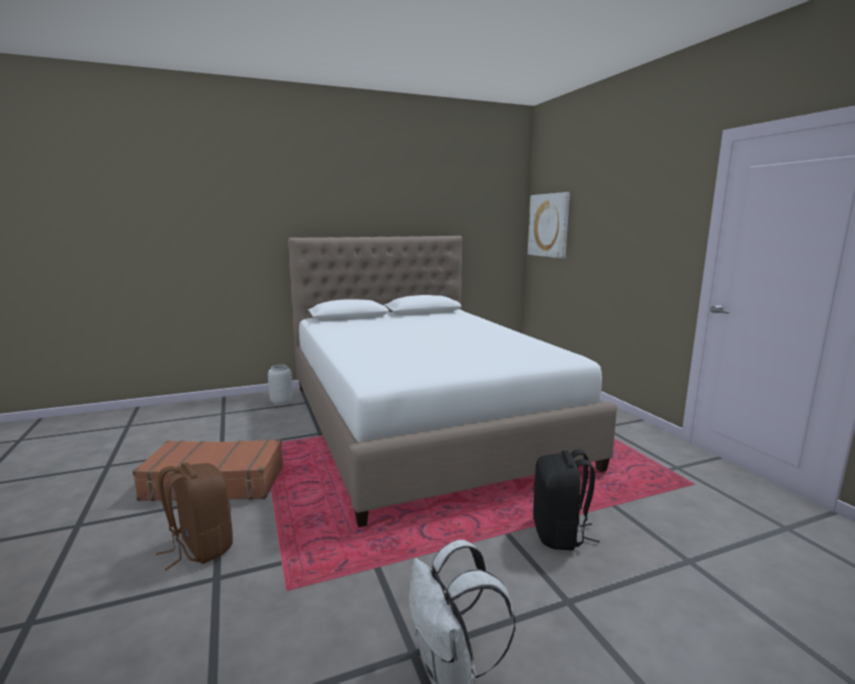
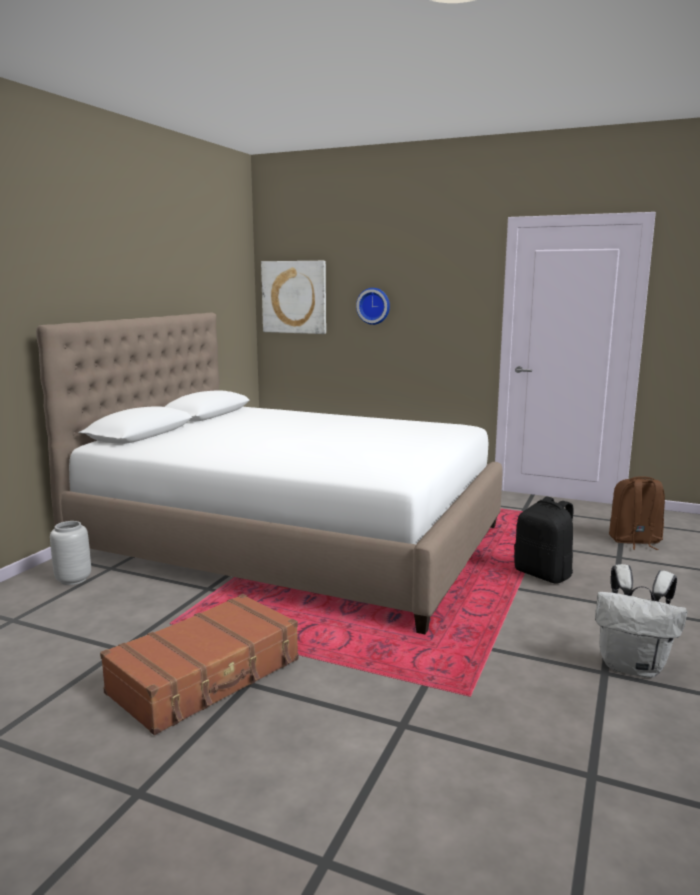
camera: 45 degrees left, 0 degrees up
brown backpack [156,463,233,570] -> brown backpack moved to [609,476,665,550]
none -> wall clock [356,288,390,325]

